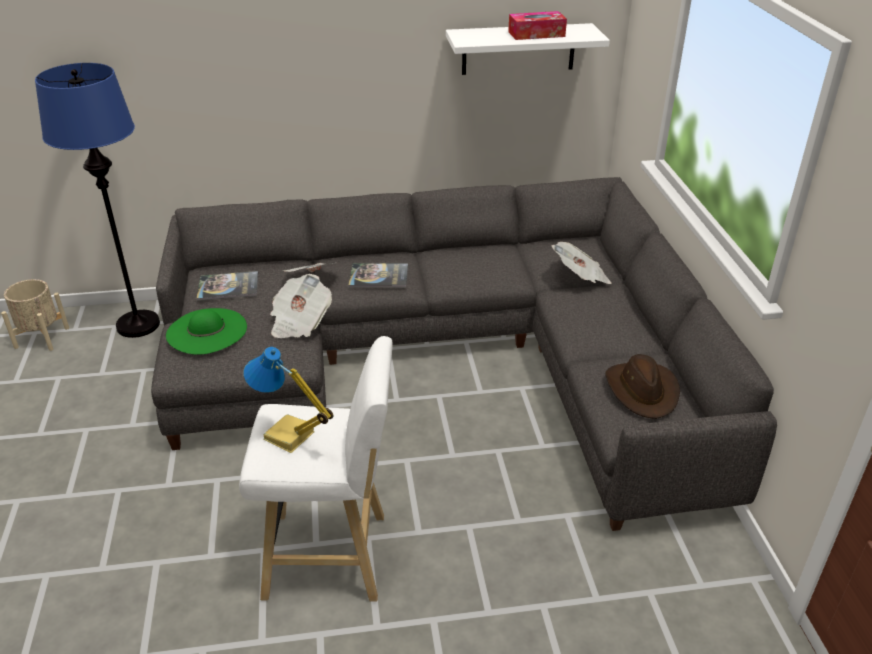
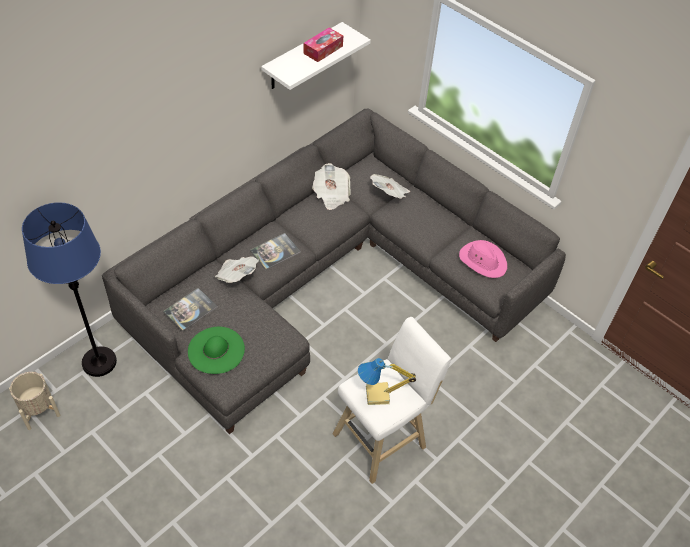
camera: 40 degrees left, 15 degrees up
newspaper [270,274,332,338] -> newspaper moved to [312,163,351,210]
brown hat [605,354,680,419] -> pink hat [459,240,507,278]

